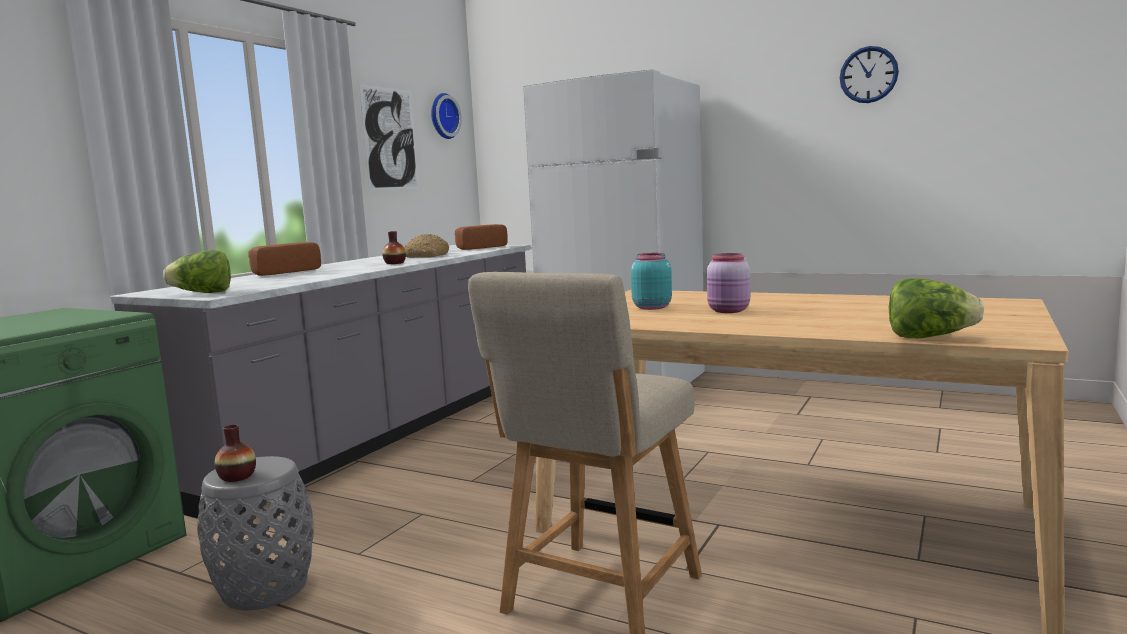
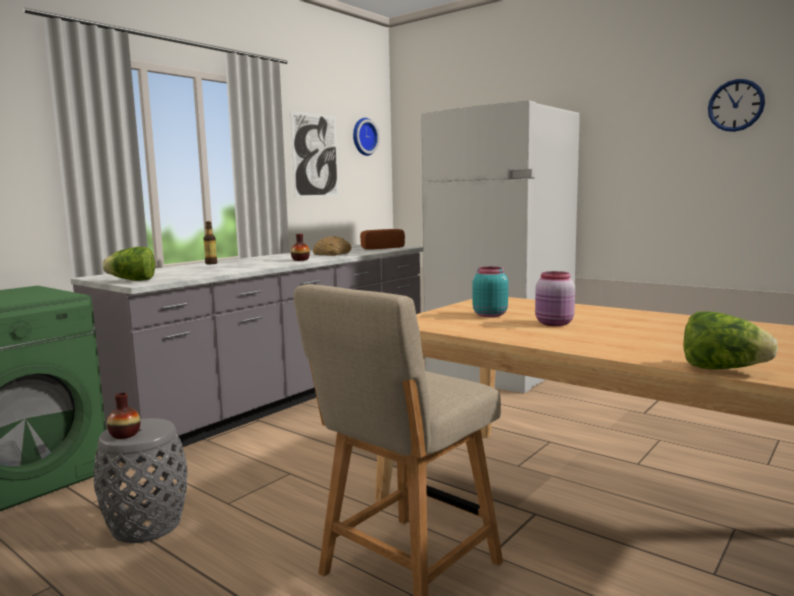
camera: 10 degrees right, 0 degrees up
bread [248,242,321,276] -> bottle [204,221,217,264]

